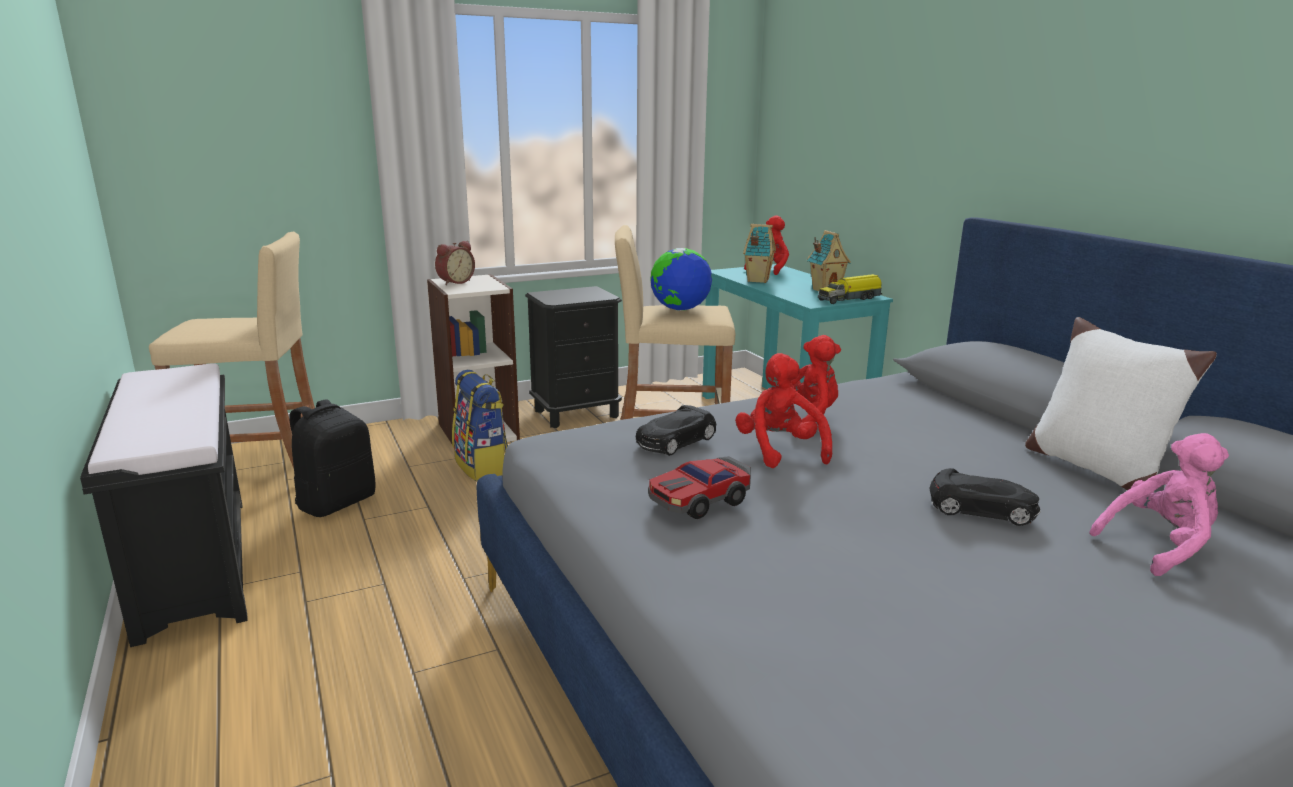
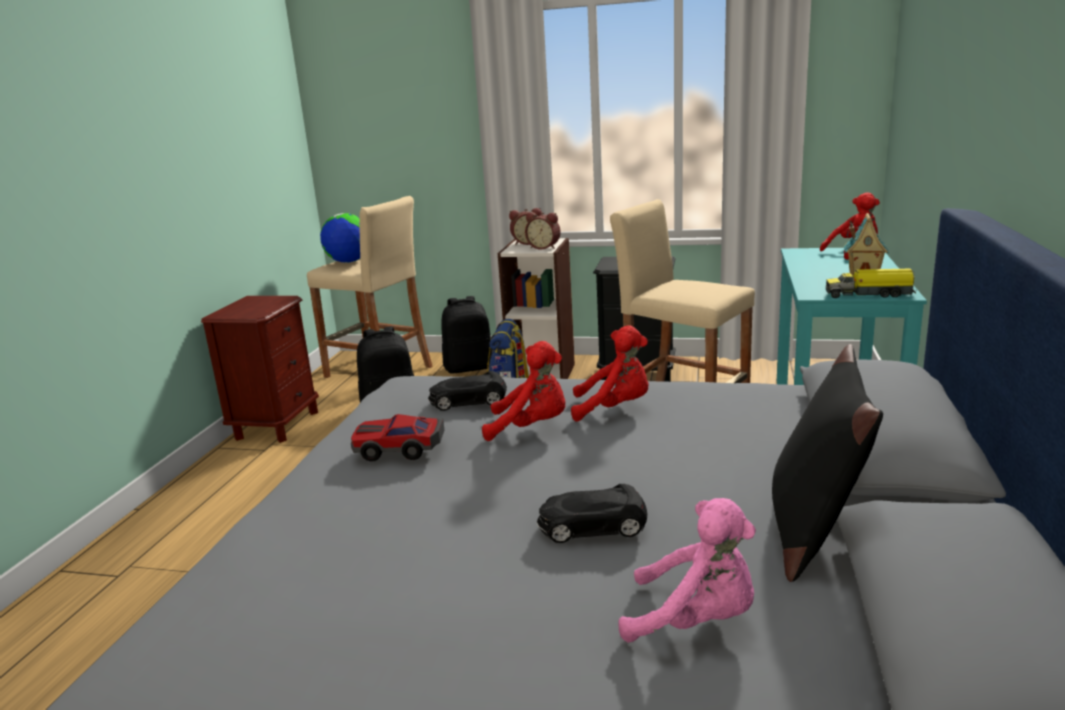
camera: 40 degrees right, 0 degrees up
black bench [80,364,248,647] -> brown nightstand [201,296,319,443]
globe [651,248,712,311] -> globe moved to [320,213,360,263]
red plush toy [735,353,832,468] -> red plush toy turned 75 degrees clockwise [482,341,565,441]
toy house [743,224,776,283] -> none
black toy car [930,468,1041,526] -> black toy car turned 120 degrees clockwise [537,483,647,543]
white pillow [1025,317,1217,492] -> black pillow [772,344,883,582]
none -> black backpack [441,296,493,374]
none -> alarm clock [525,212,561,250]

